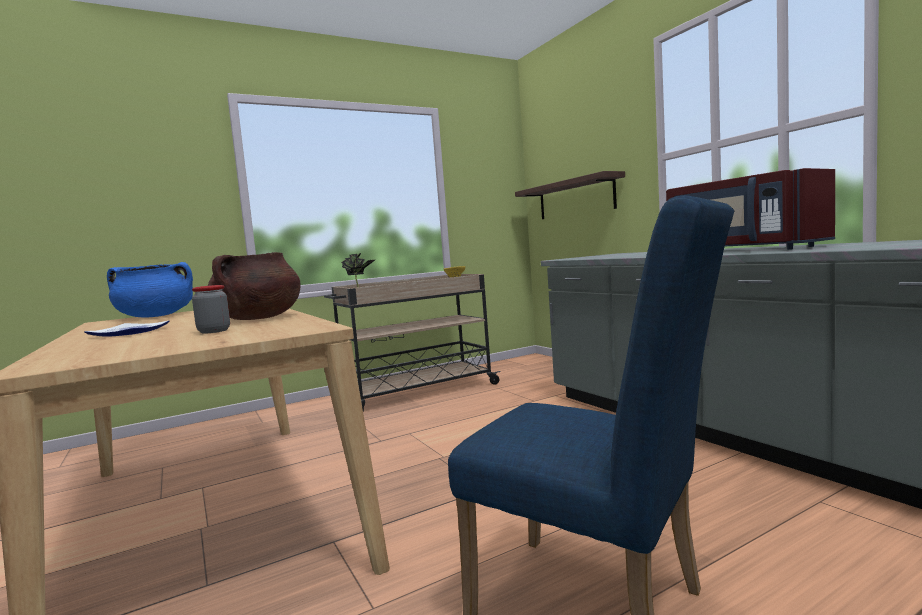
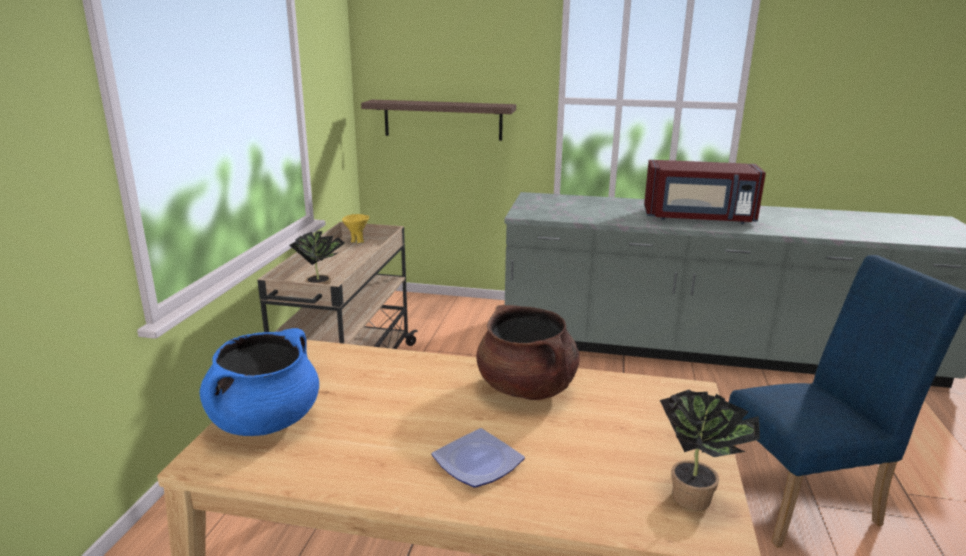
camera: 50 degrees left, 15 degrees up
jar [192,285,230,334] -> none
none -> potted plant [660,389,760,511]

